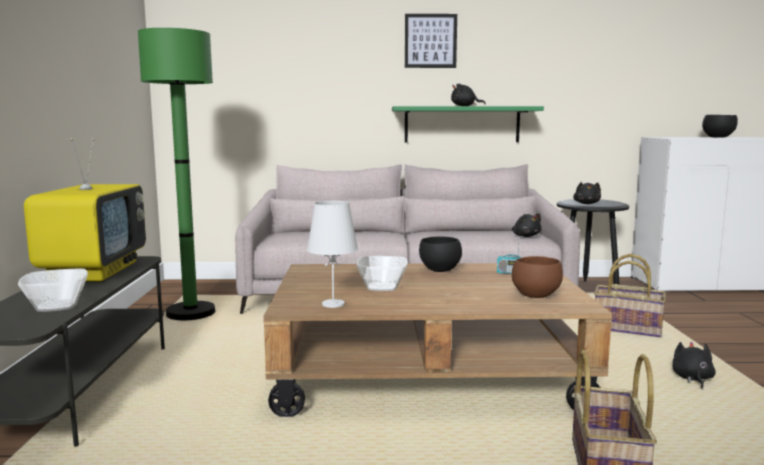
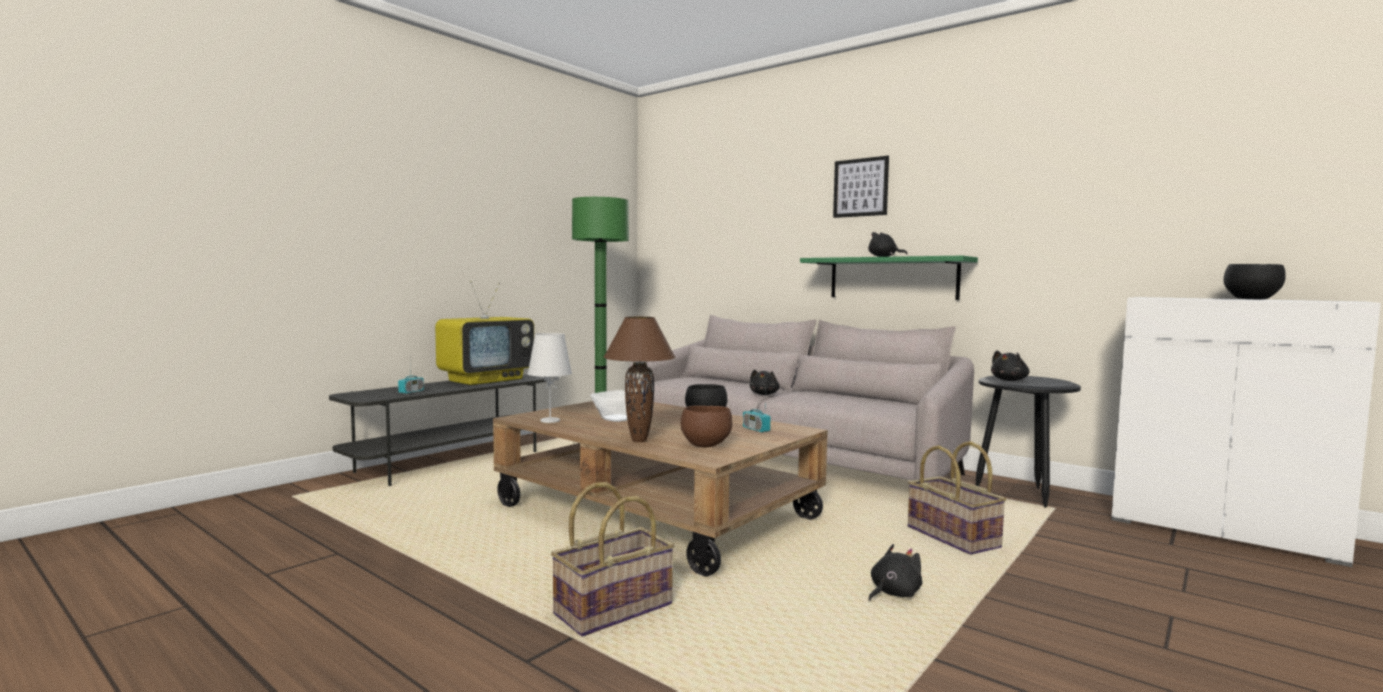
camera: 40 degrees right, 5 degrees down
bowl [18,269,88,312] -> radio [398,359,424,394]
black plush toy [512,213,542,237] -> black plush toy moved to [750,369,780,395]
none -> brown table lamp [604,317,676,442]

